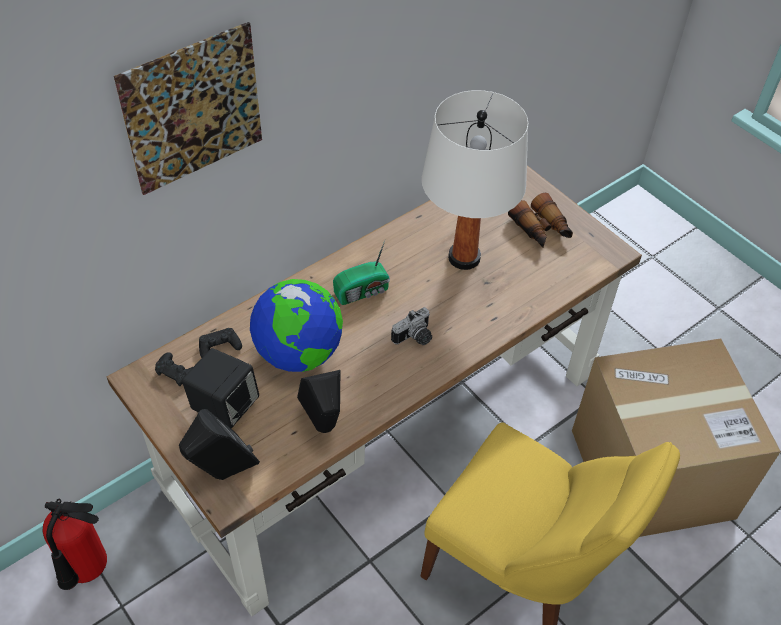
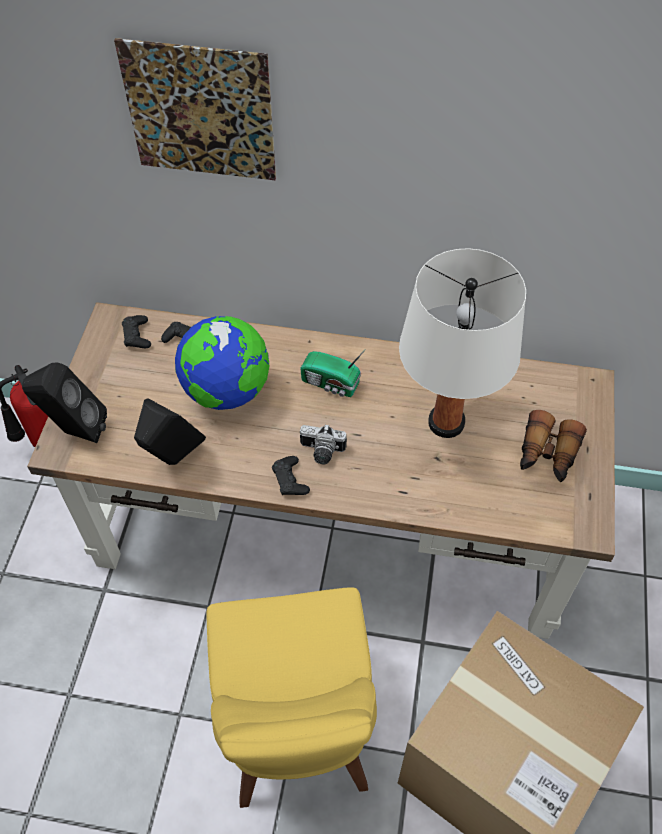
camera: 50 degrees right, 5 degrees up
black speaker [182,348,259,429] -> none
none -> black game controller [272,456,310,495]

